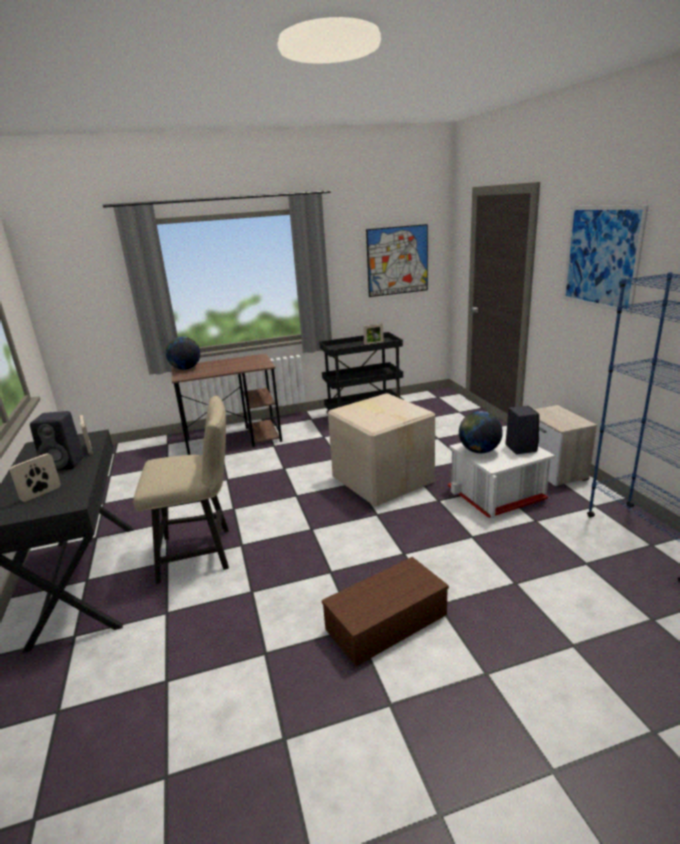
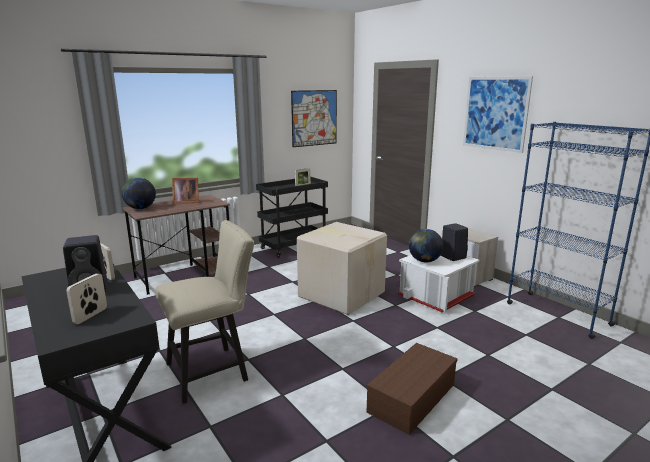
camera: 20 degrees left, 5 degrees down
none -> picture frame [172,178,199,203]

